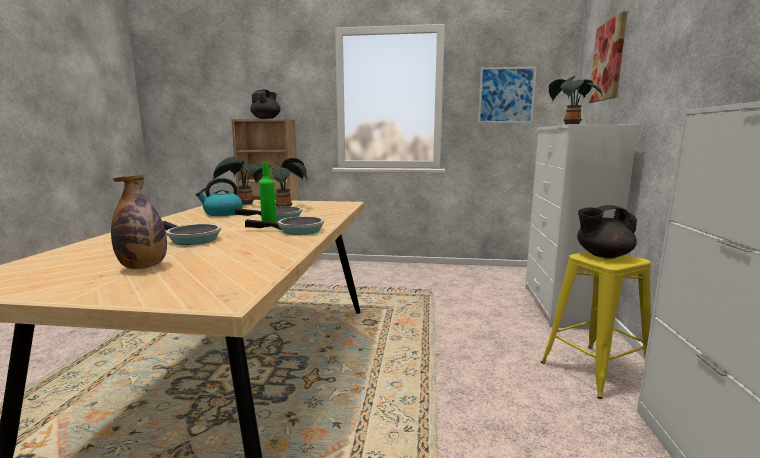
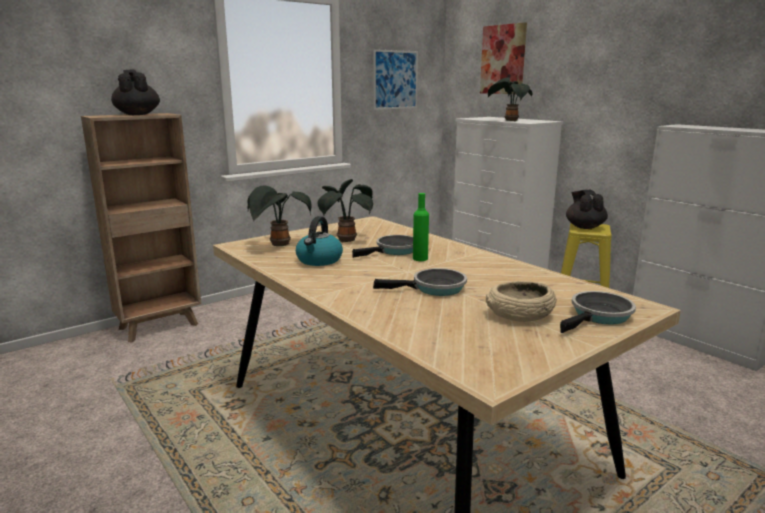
camera: 45 degrees left, 5 degrees up
bottle [111,175,167,269] -> beige bowl [486,281,557,322]
frying pan [245,216,324,235] -> frying pan moved to [560,291,636,333]
black teapot [577,205,637,258] -> black teapot turned 135 degrees clockwise [566,190,608,229]

